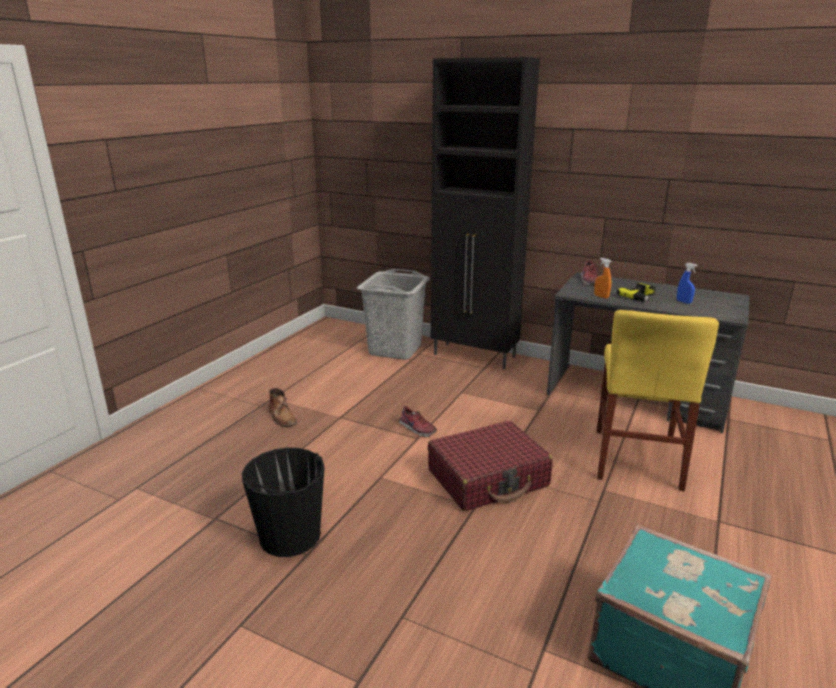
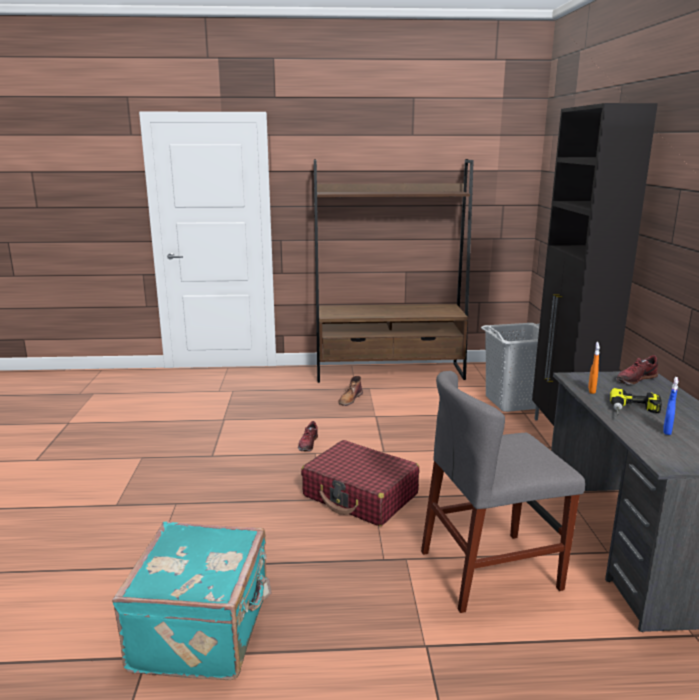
camera: 60 degrees right, 5 degrees down
black bucket [242,448,325,557] -> none
shoe [399,406,437,437] -> shoe moved to [298,421,318,452]
yellow chair [597,310,719,491] -> grey chair [421,371,585,613]
none -> brown bookcase [314,159,474,383]

